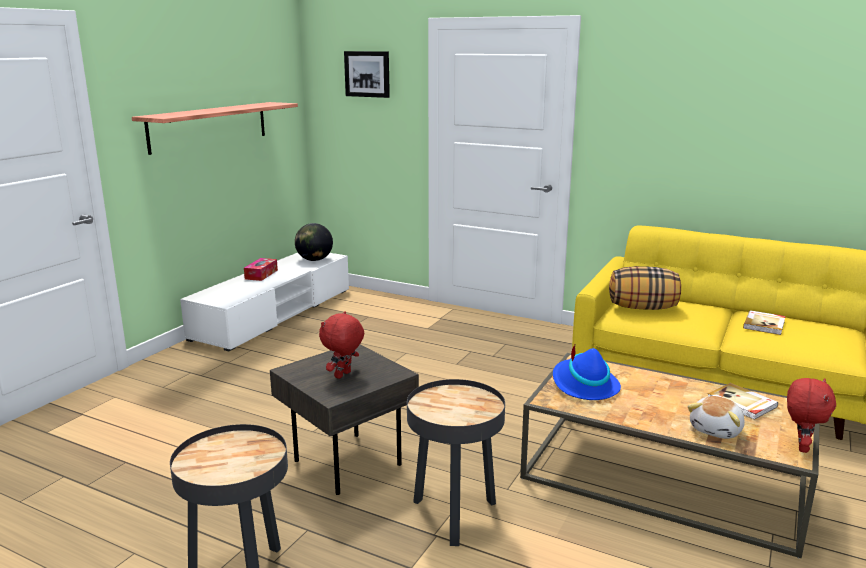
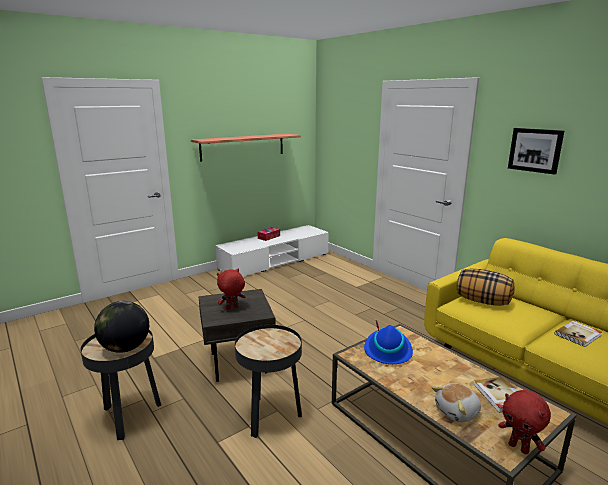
camera: 25 degrees right, 0 degrees up
globe [295,223,333,261] -> globe moved to [94,301,149,353]
picture [344,51,390,98] -> picture moved to [508,128,564,175]
red plush toy [787,378,836,453] -> red plush toy turned 90 degrees clockwise [498,390,551,455]

